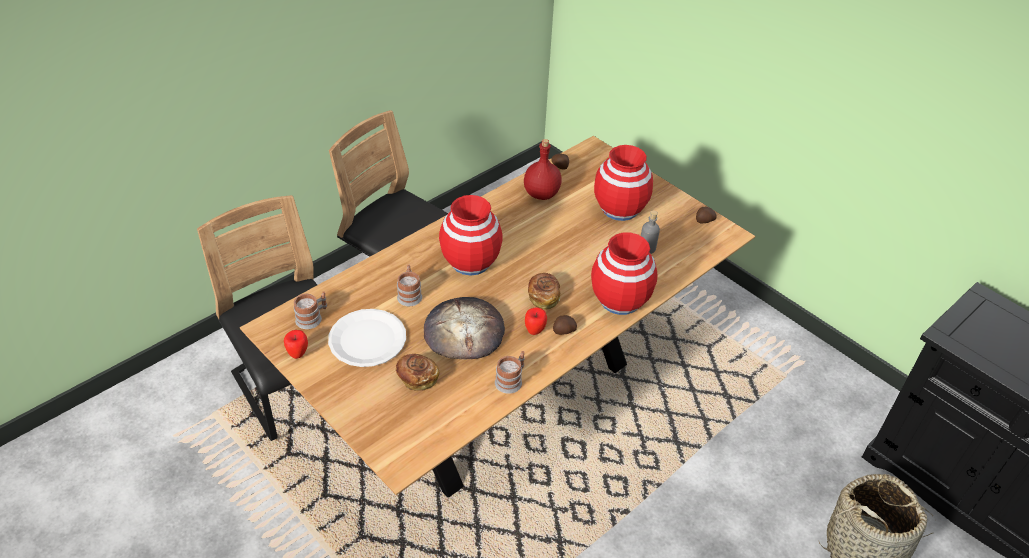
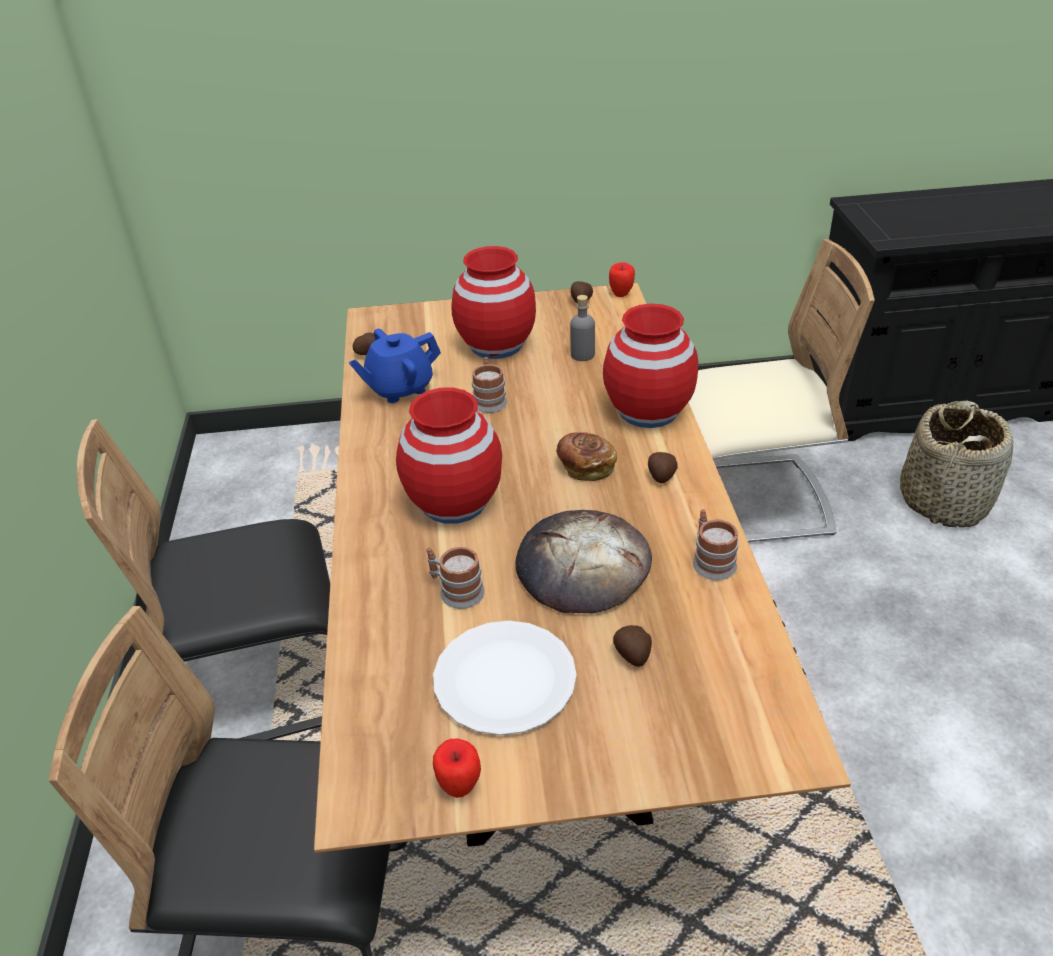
camera: 50 degrees left, 5 degrees down
mug [294,291,327,329] -> mug moved to [472,357,507,413]
bread [396,354,439,391] -> potato [613,625,652,667]
red bottle [524,139,562,200] -> blue teapot [349,329,441,403]
apple [525,307,547,335] -> apple moved to [609,262,635,297]
none -> beige chair [689,239,875,542]

